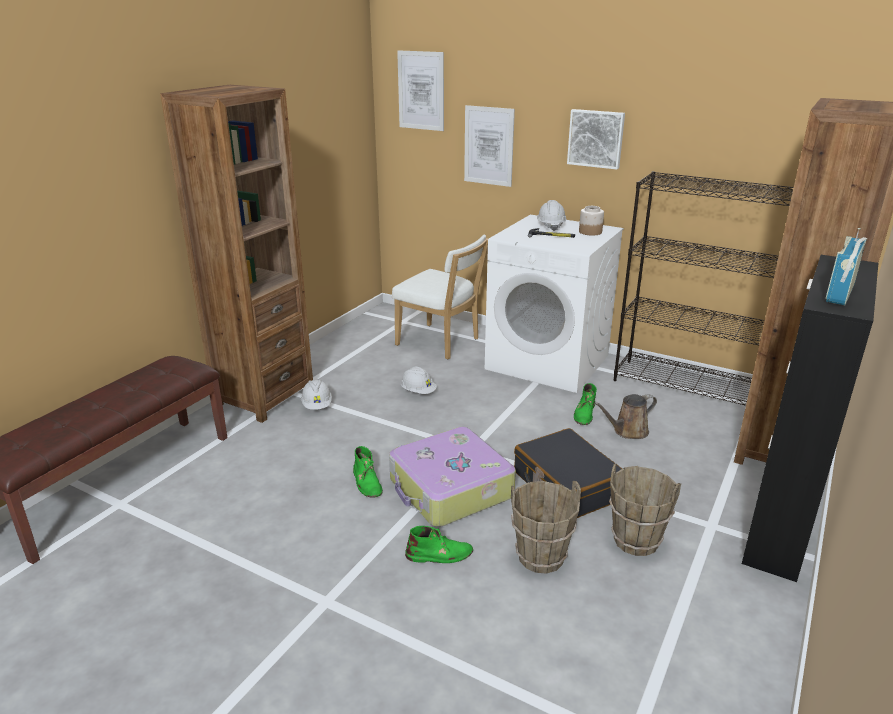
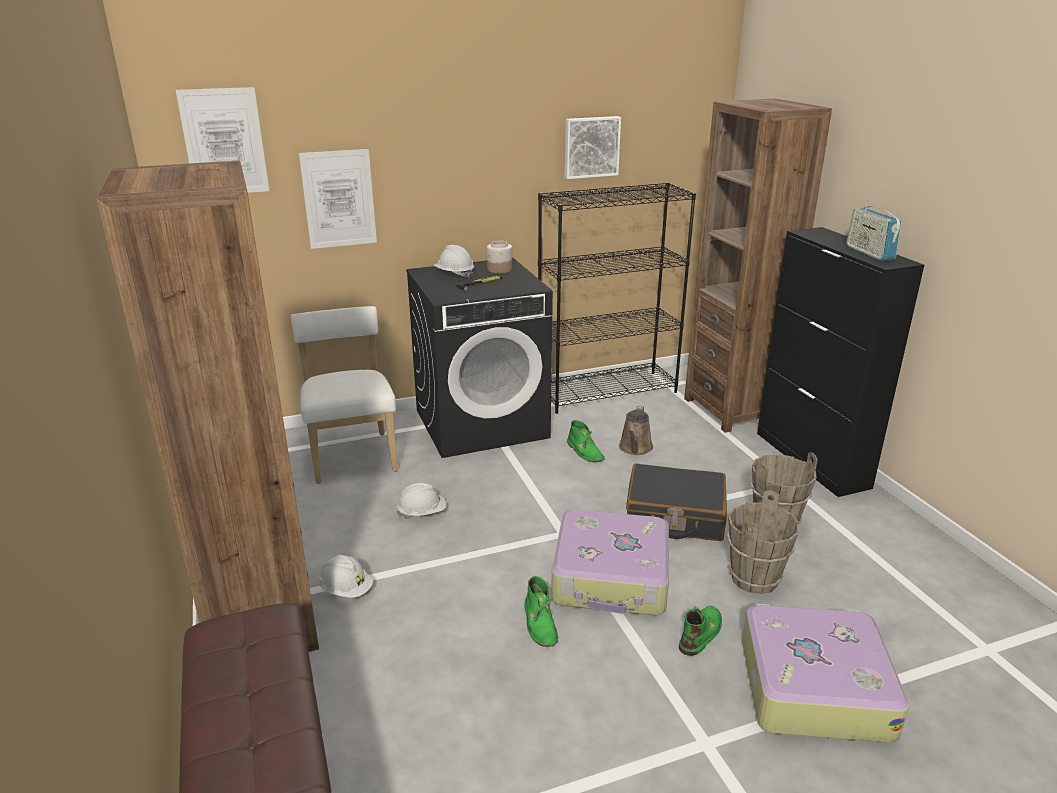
camera: 50 degrees left, 0 degrees up
green boot [353,446,383,498] -> green boot turned 60 degrees clockwise [525,576,558,647]
white chair [392,235,488,359] -> white chair turned 90 degrees counterclockwise [291,306,398,484]
white washing machine [485,215,624,393] -> black washing machine [406,258,553,458]
picture [567,109,625,170] -> picture moved to [565,116,621,179]
none -> suitcase [742,604,909,743]

